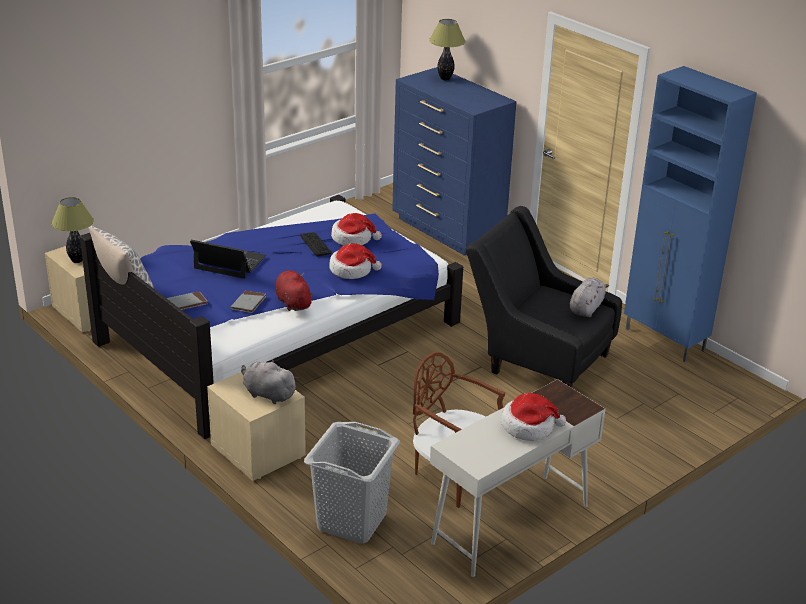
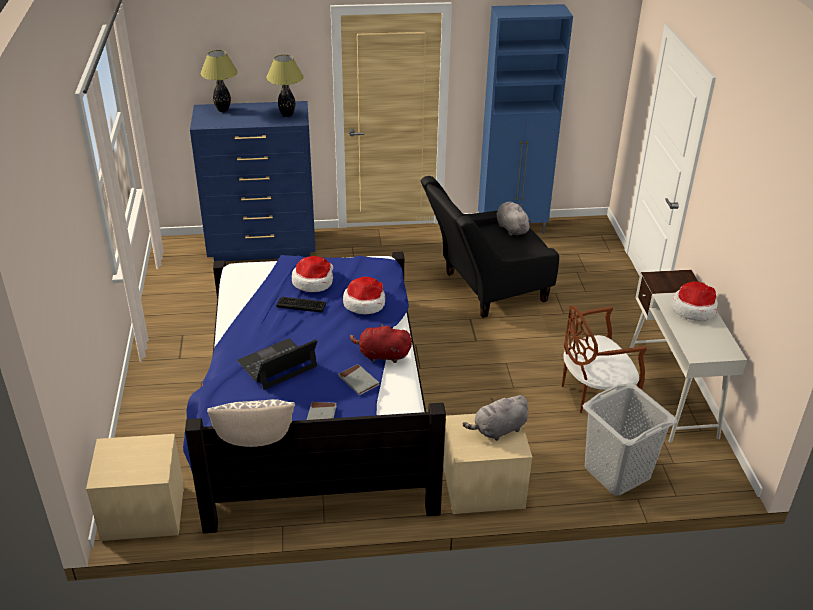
camera: 55 degrees left, 5 degrees up
table lamp [52,197,94,263] -> table lamp moved to [266,55,304,117]

